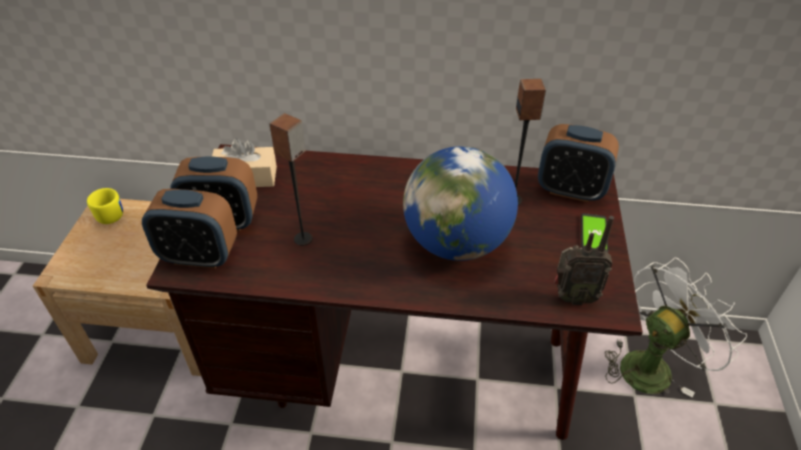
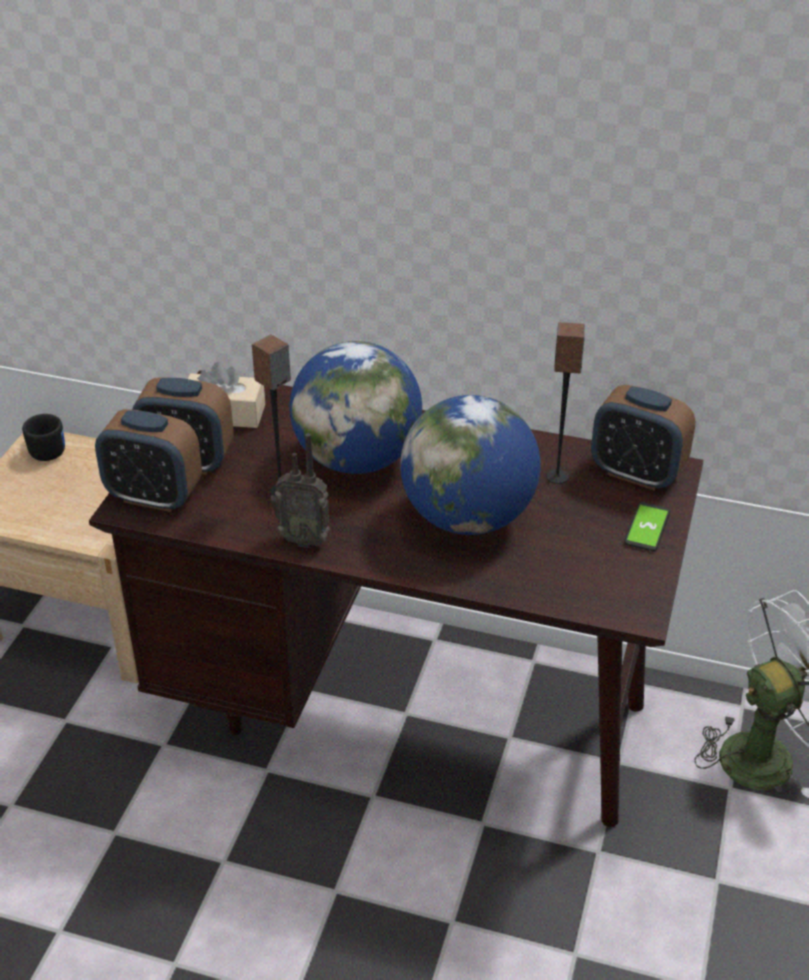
camera: 10 degrees right, 5 degrees down
yellow mug [87,188,123,224] -> black mug [22,414,65,461]
radio [554,216,614,305] -> radio moved to [270,433,330,548]
none -> globe [290,341,422,474]

